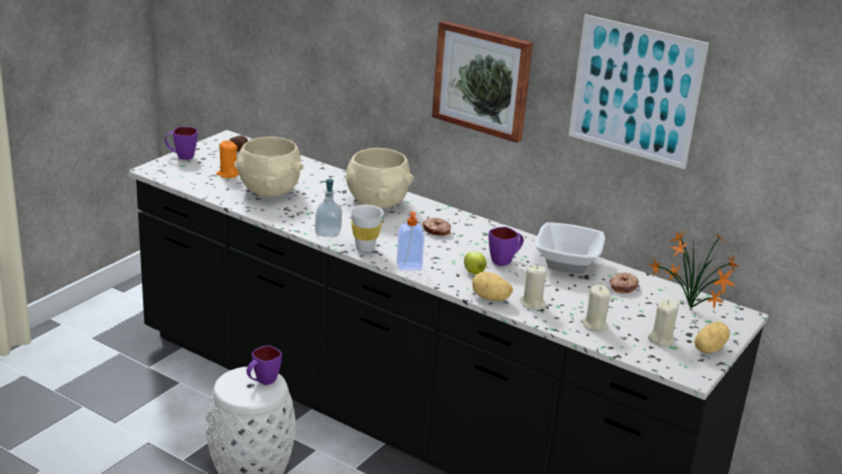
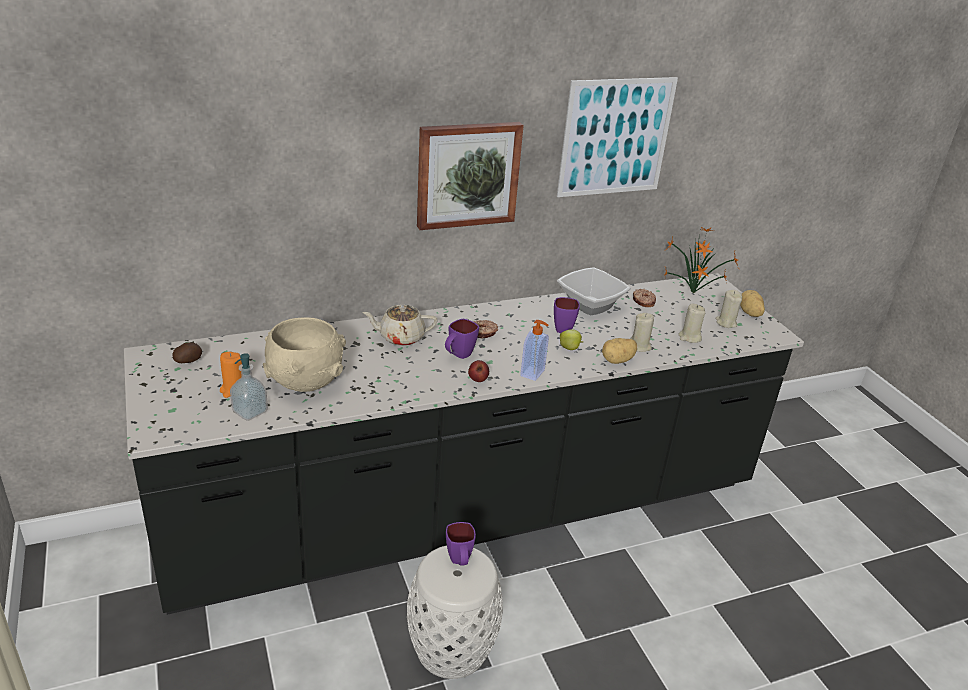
camera: 55 degrees left, 5 degrees up
purple mug [165,127,198,160] -> purple mug moved to [445,319,479,359]
soap dispenser [315,179,342,237] -> soap dispenser moved to [230,353,268,421]
beige bowl [345,148,414,209] -> beige teapot [362,305,438,346]
white cup [350,205,384,252] -> apple [468,360,489,382]

